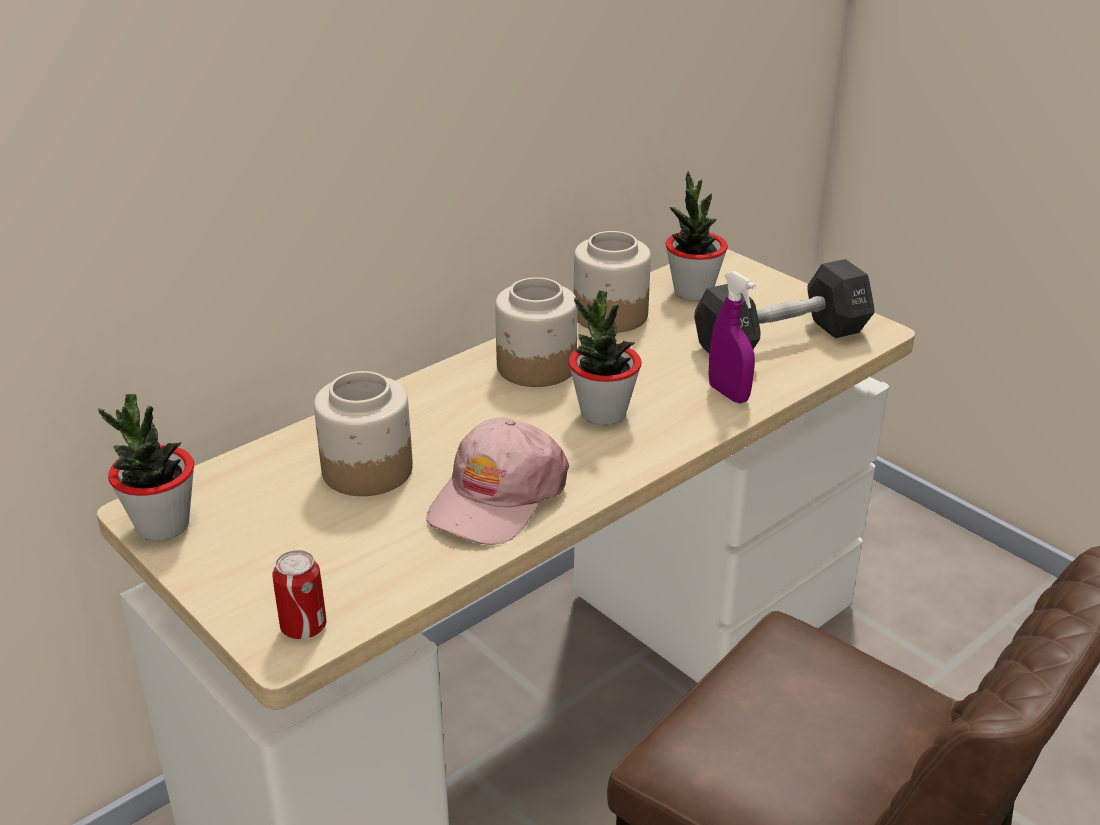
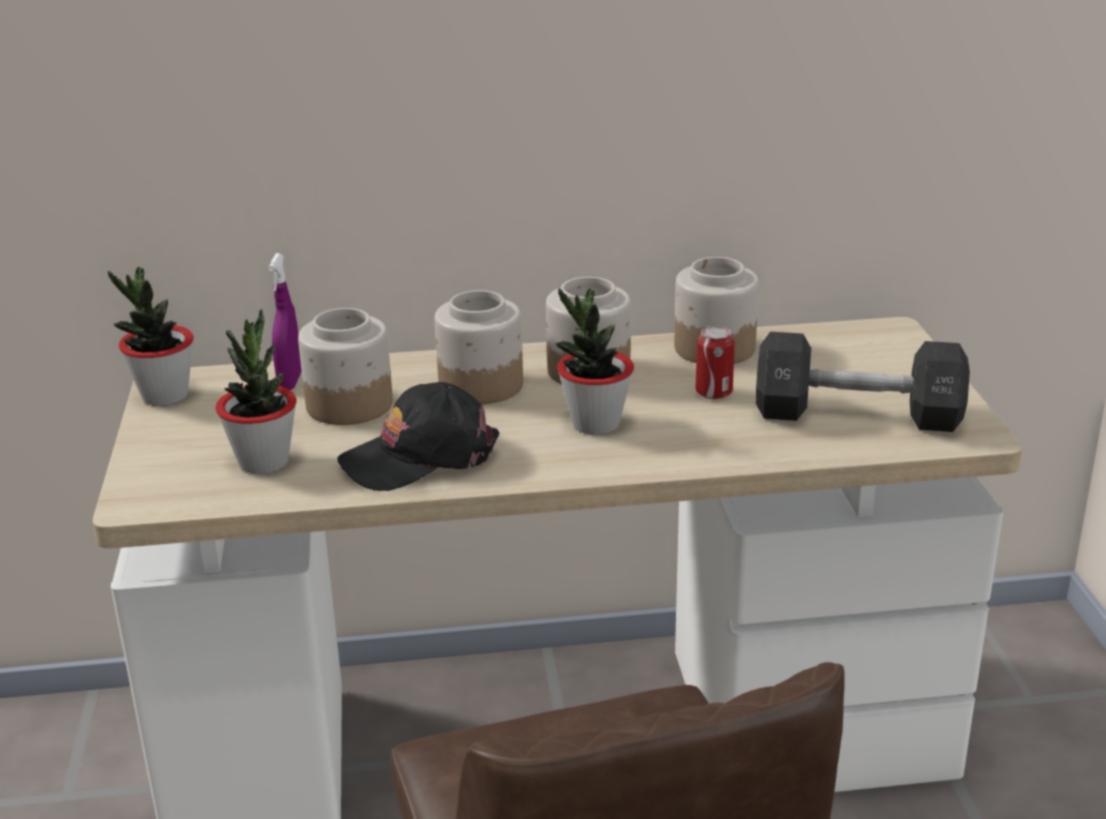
camera: 35 degrees right, 5 degrees down
can [273,550,327,639] -> can moved to [695,326,735,399]
pink cap [426,418,569,545] -> black cap [337,382,499,491]
potted plant [665,171,728,300] -> potted plant moved to [216,309,296,474]
purple spray bottle [709,271,756,403] -> purple spray bottle moved to [269,253,302,390]
none -> jar [435,290,523,404]

